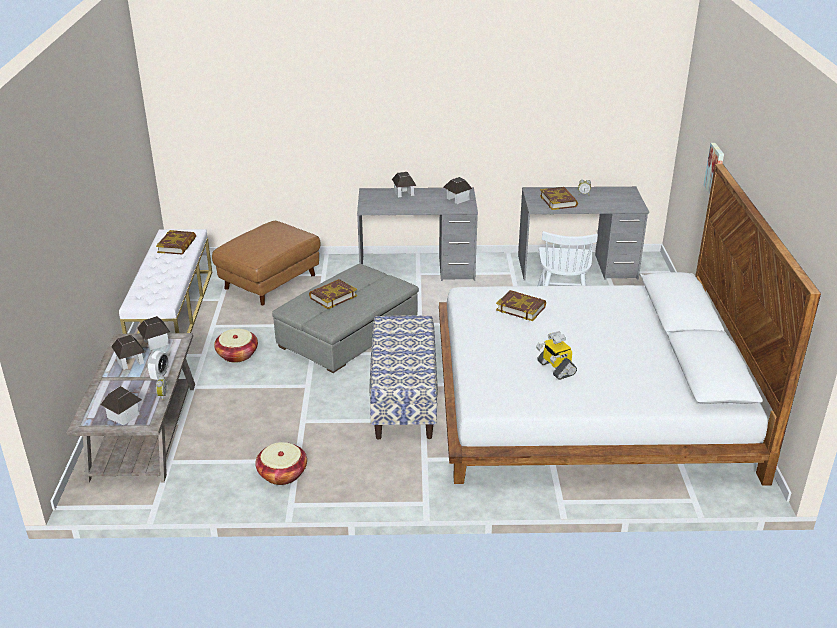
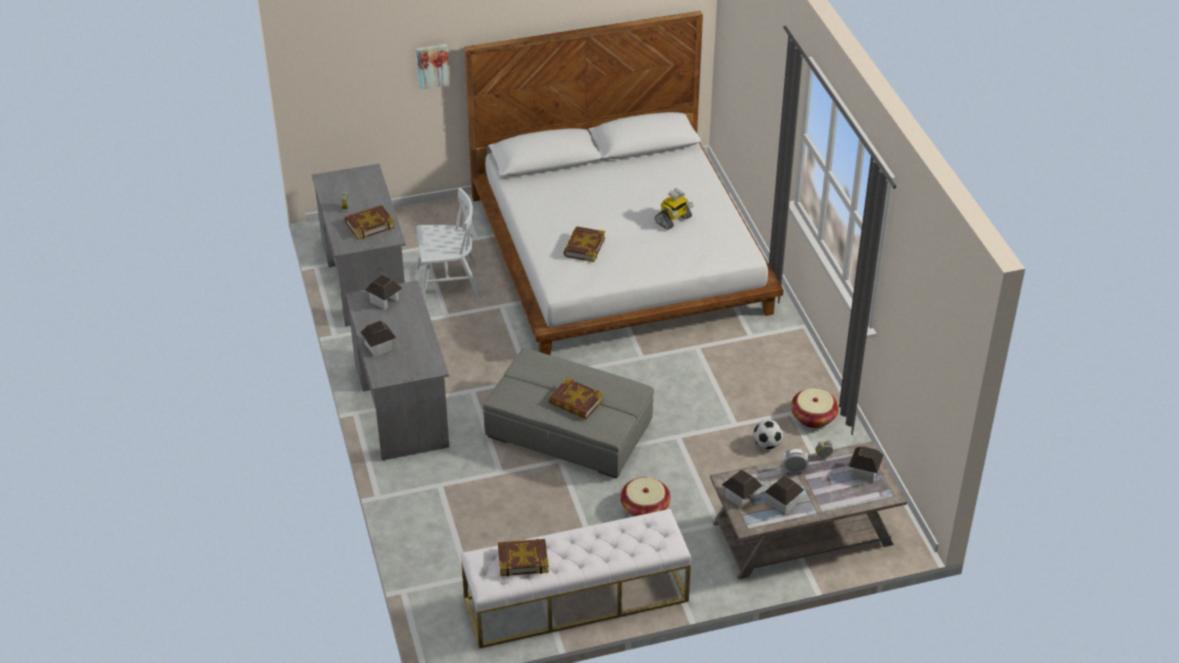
camera: 105 degrees left, 10 degrees up
brown ottoman [212,221,320,305] -> none
bench [369,315,438,440] -> none
none -> football [753,420,783,449]

